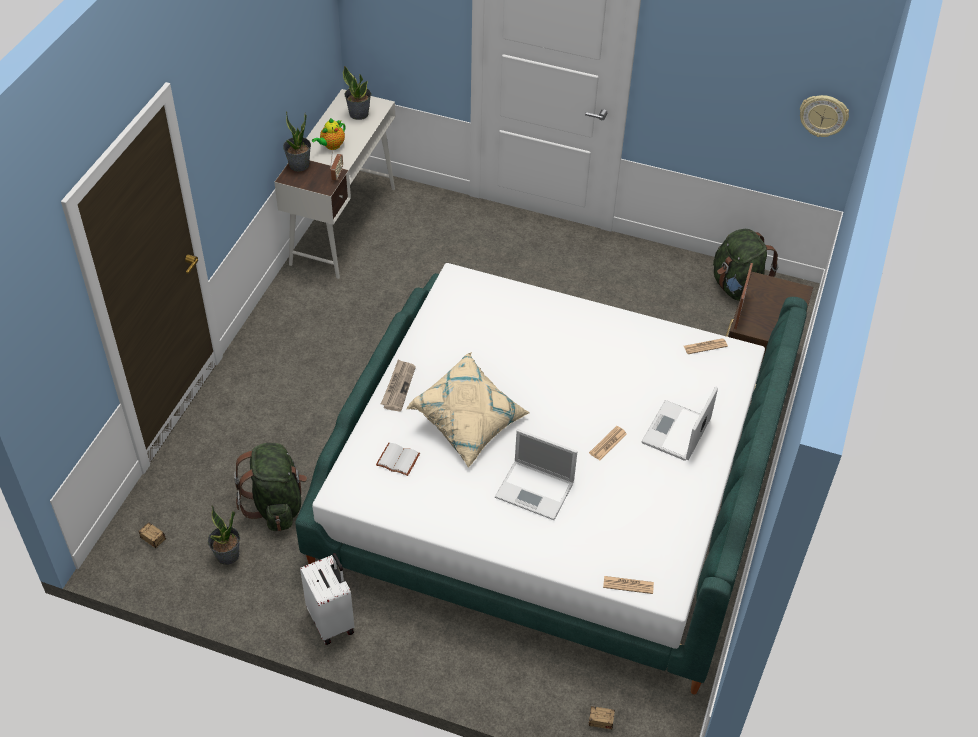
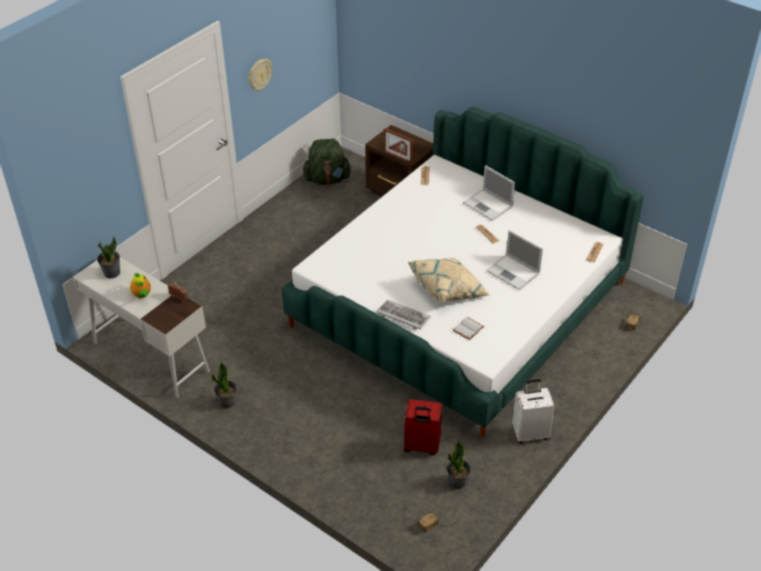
camera: 70 degrees left, 5 degrees down
green backpack [234,443,307,531] -> red suitcase [404,399,442,455]
potted plant [283,111,311,172] -> potted plant moved to [212,362,237,408]
newspaper [381,359,416,412] -> keyboard [376,300,431,330]
laptop [495,429,578,520] -> laptop turned 90 degrees clockwise [486,230,543,290]
wall clock [800,95,849,137] -> wall clock moved to [249,58,272,91]

